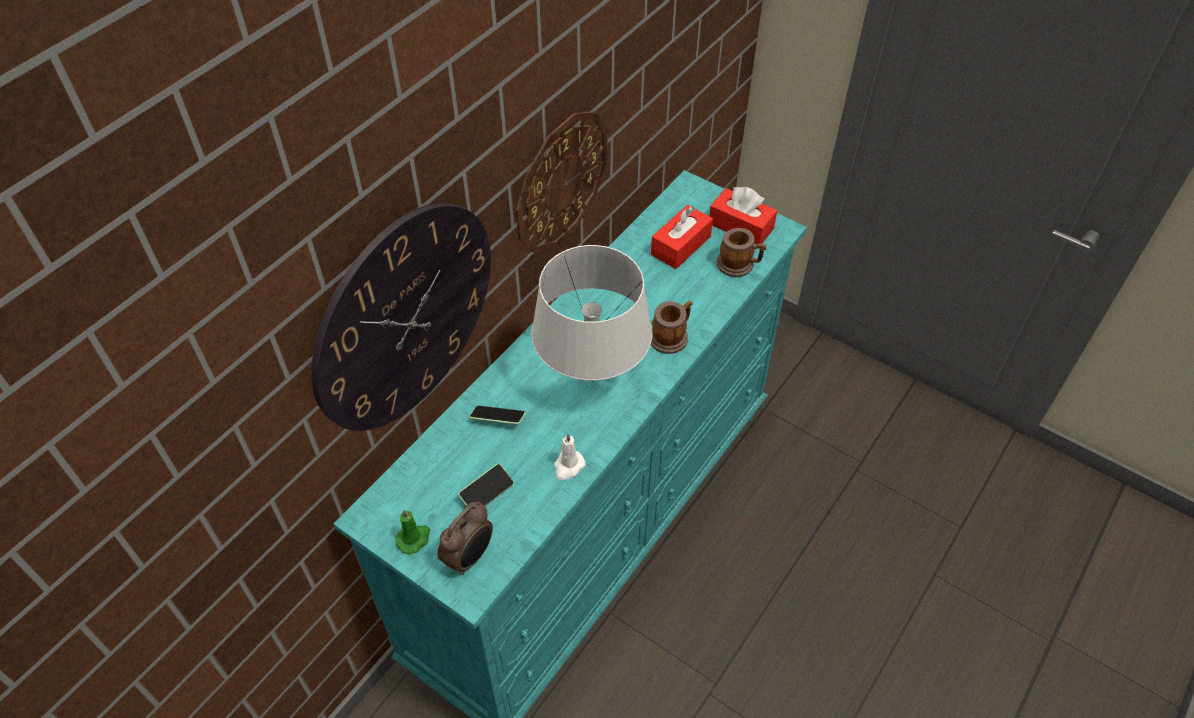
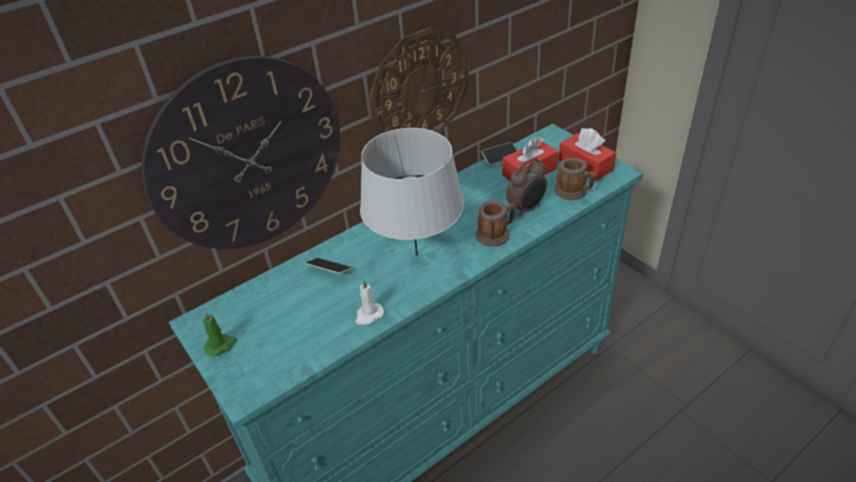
camera: 20 degrees right, 10 degrees down
alarm clock [438,501,493,575] -> alarm clock moved to [506,158,547,217]
phone [458,464,514,506] -> phone moved to [481,142,517,165]

